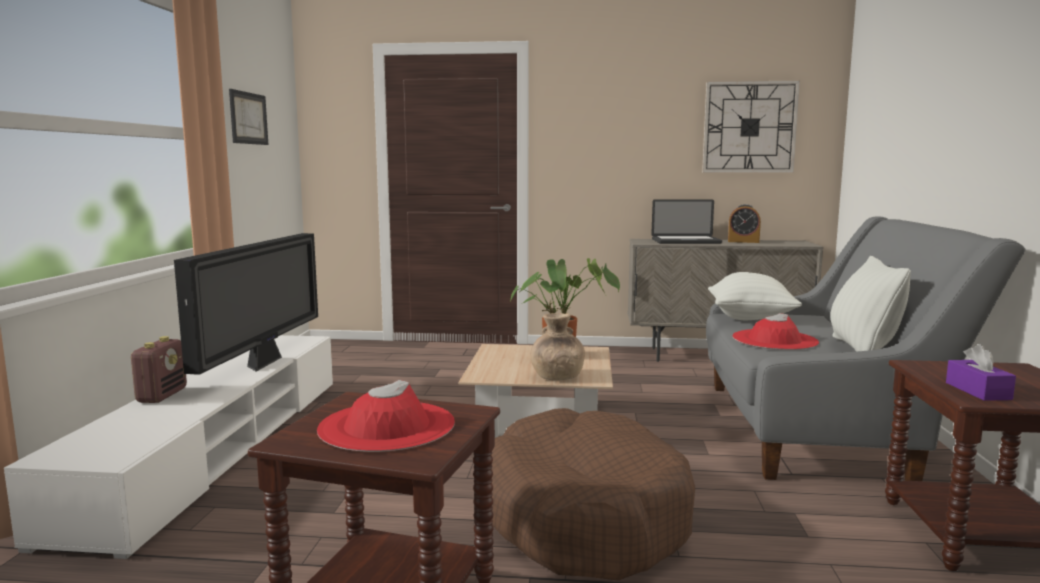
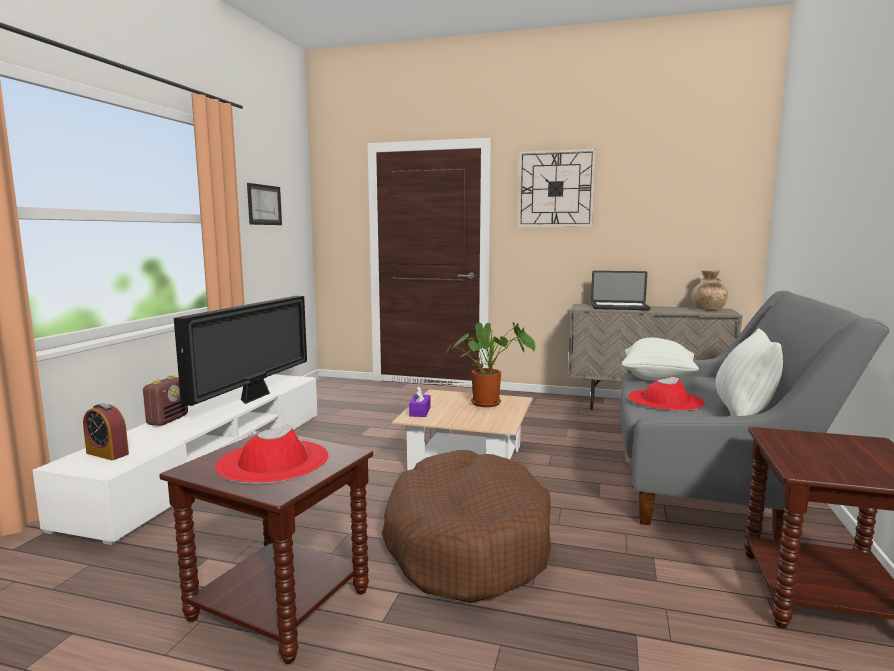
camera: 10 degrees right, 0 degrees up
brown vase [530,313,585,380] -> brown vase moved to [691,270,728,310]
wall clock [702,81,800,173] -> wall clock moved to [518,149,596,227]
alarm clock [728,204,761,243] -> alarm clock moved to [83,403,129,460]
purple tissue box [946,344,1016,401] -> purple tissue box moved to [409,386,431,417]

